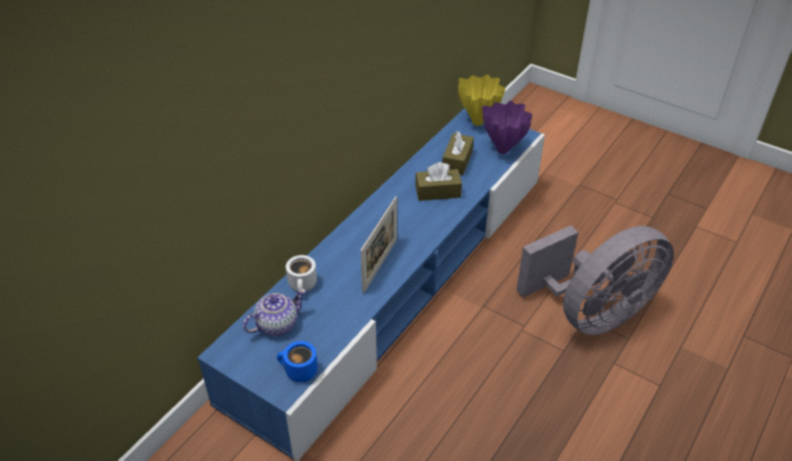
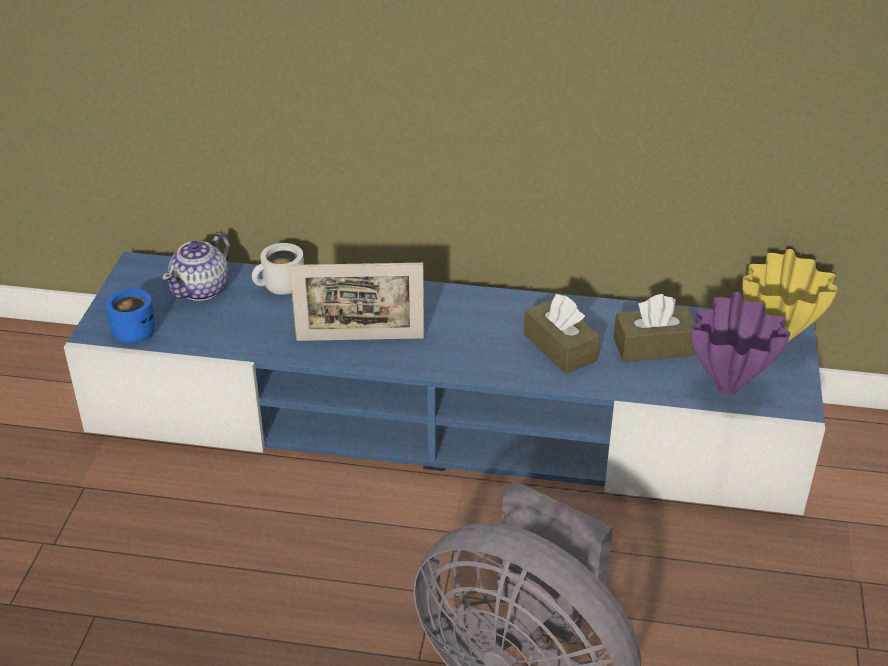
camera: 65 degrees right, 5 degrees down
teapot [243,289,306,336] -> teapot turned 90 degrees clockwise [162,233,230,301]

